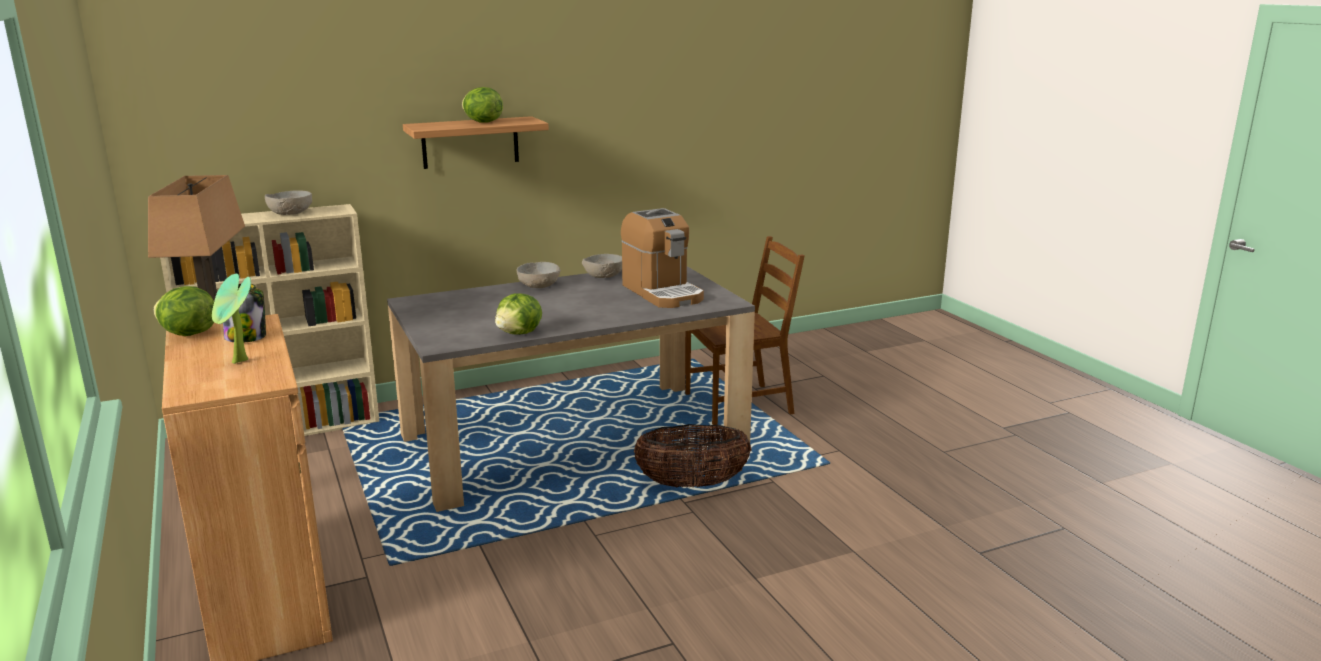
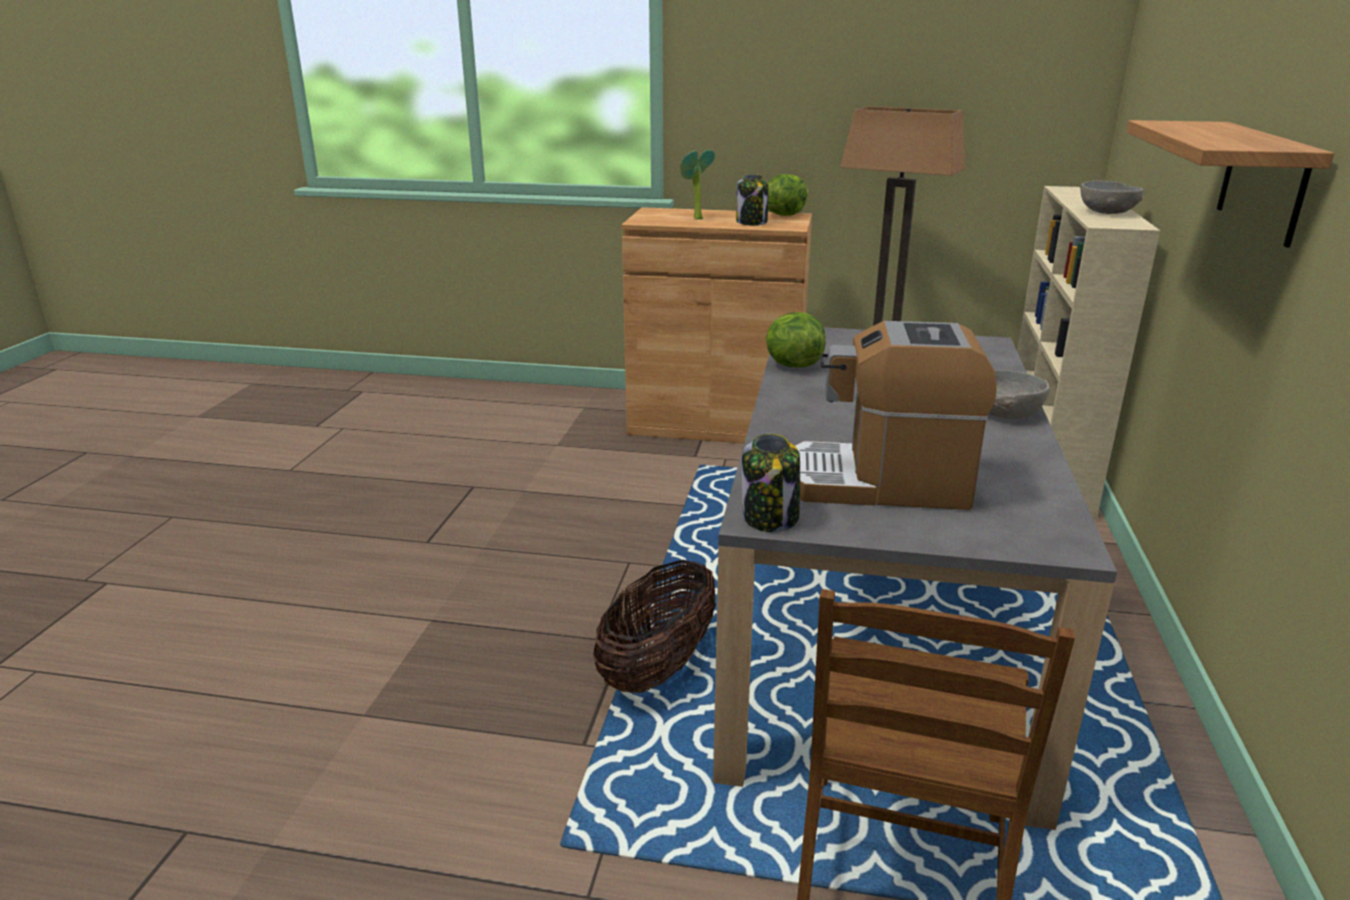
camera: 125 degrees right, 5 degrees up
lettuce [462,87,503,123] -> none
grey bowl [582,254,622,278] -> none
none -> jar [742,434,800,532]

